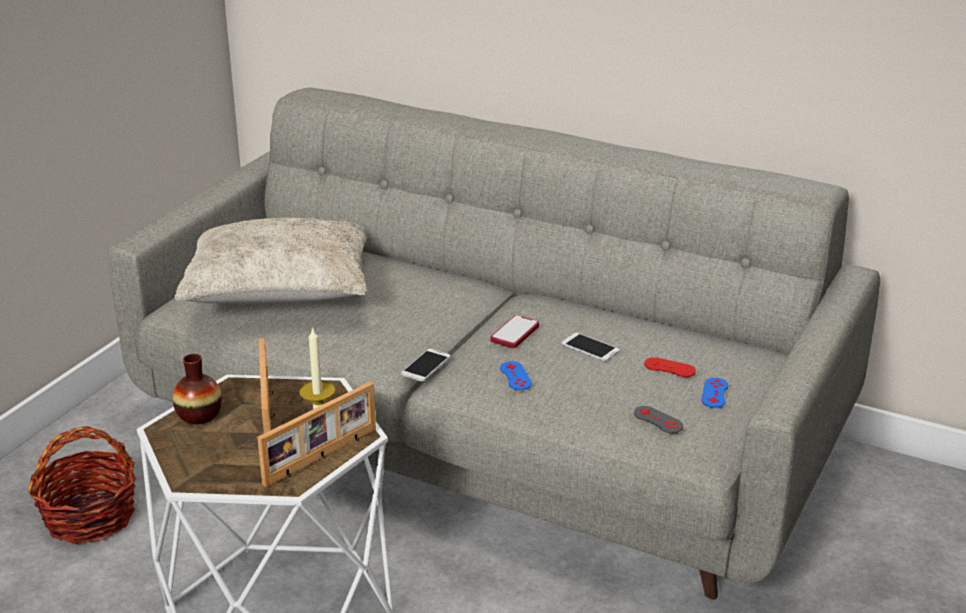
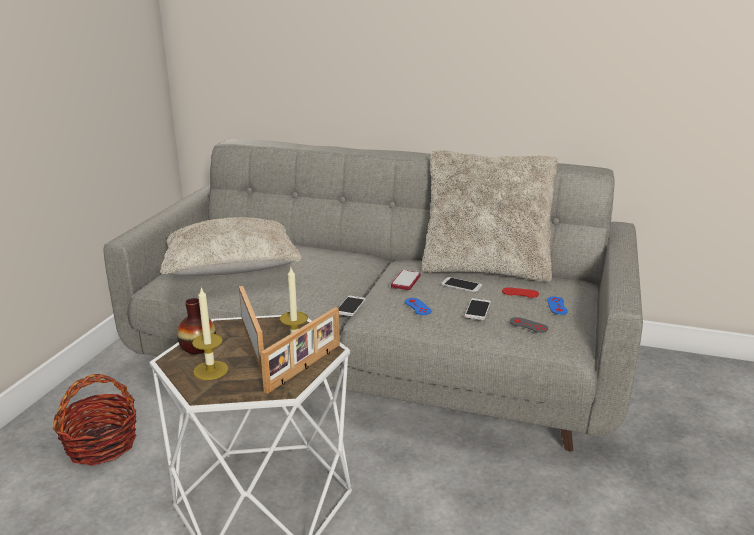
camera: 10 degrees left, 5 degrees down
none -> candle [192,287,228,380]
none -> beige pillow [422,149,557,282]
none -> phone [465,298,491,320]

